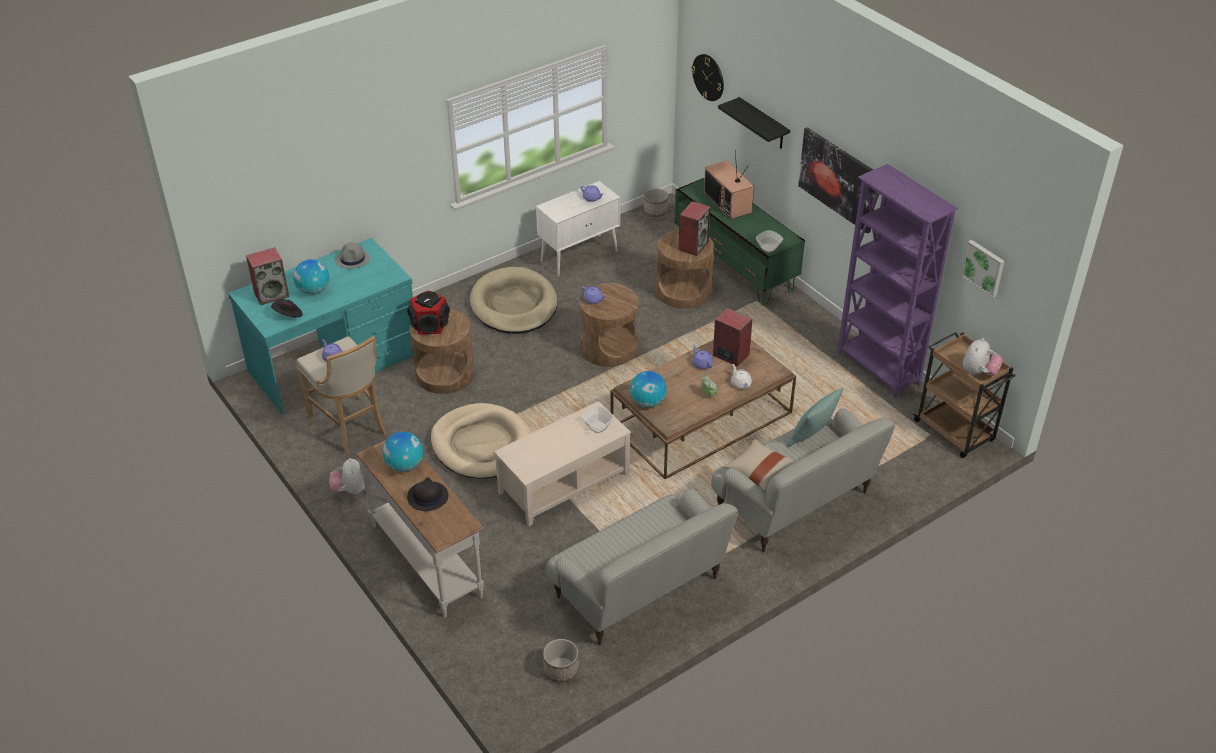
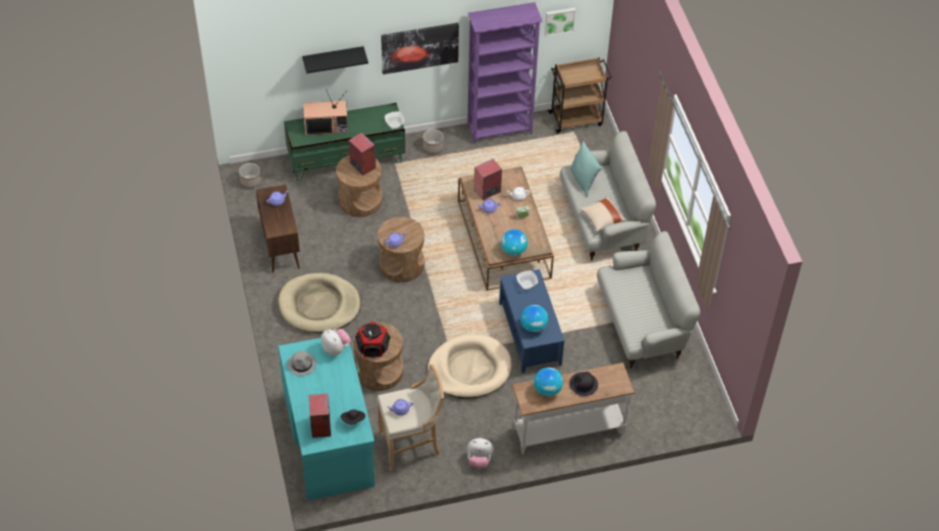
camera: 70 degrees left, 10 degrees up
globe [293,259,329,295] -> globe moved to [521,305,548,332]
beige coffee table [494,401,631,526] -> blue coffee table [499,269,565,373]
white cabinet [536,181,620,277] -> brown cabinet [256,185,300,273]
planter [543,639,579,683] -> planter moved to [423,129,443,154]
wall clock [691,54,724,101] -> none
plush toy [963,338,1003,376] -> plush toy moved to [321,329,351,356]

